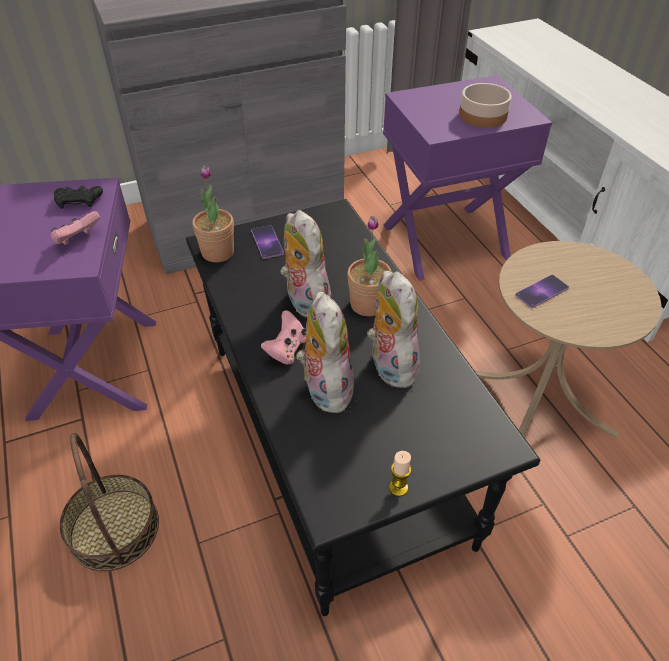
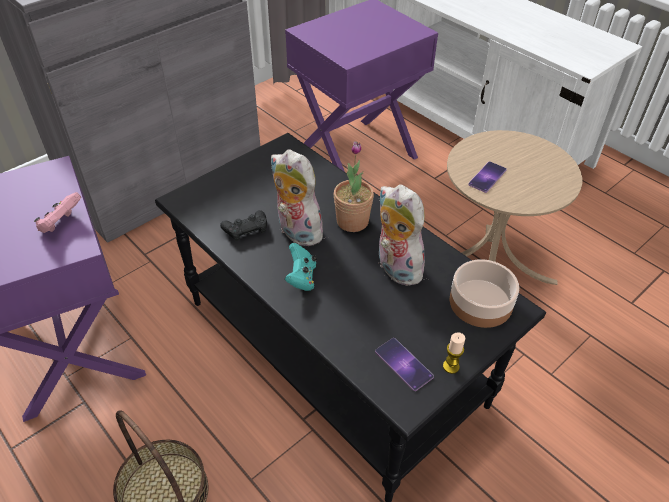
camera: 20 degrees left, 0 degrees up
black game controller [54,186,103,209] -> black game controller moved to [220,210,267,241]
potted plant [192,166,234,263] -> none
phone [251,225,284,259] -> phone moved to [375,338,434,391]
pink game controller [261,310,306,365] -> turquoise game controller [285,243,317,291]
plush toy [296,292,354,413] -> none
bowl [459,83,512,128] -> bowl moved to [450,259,519,328]

